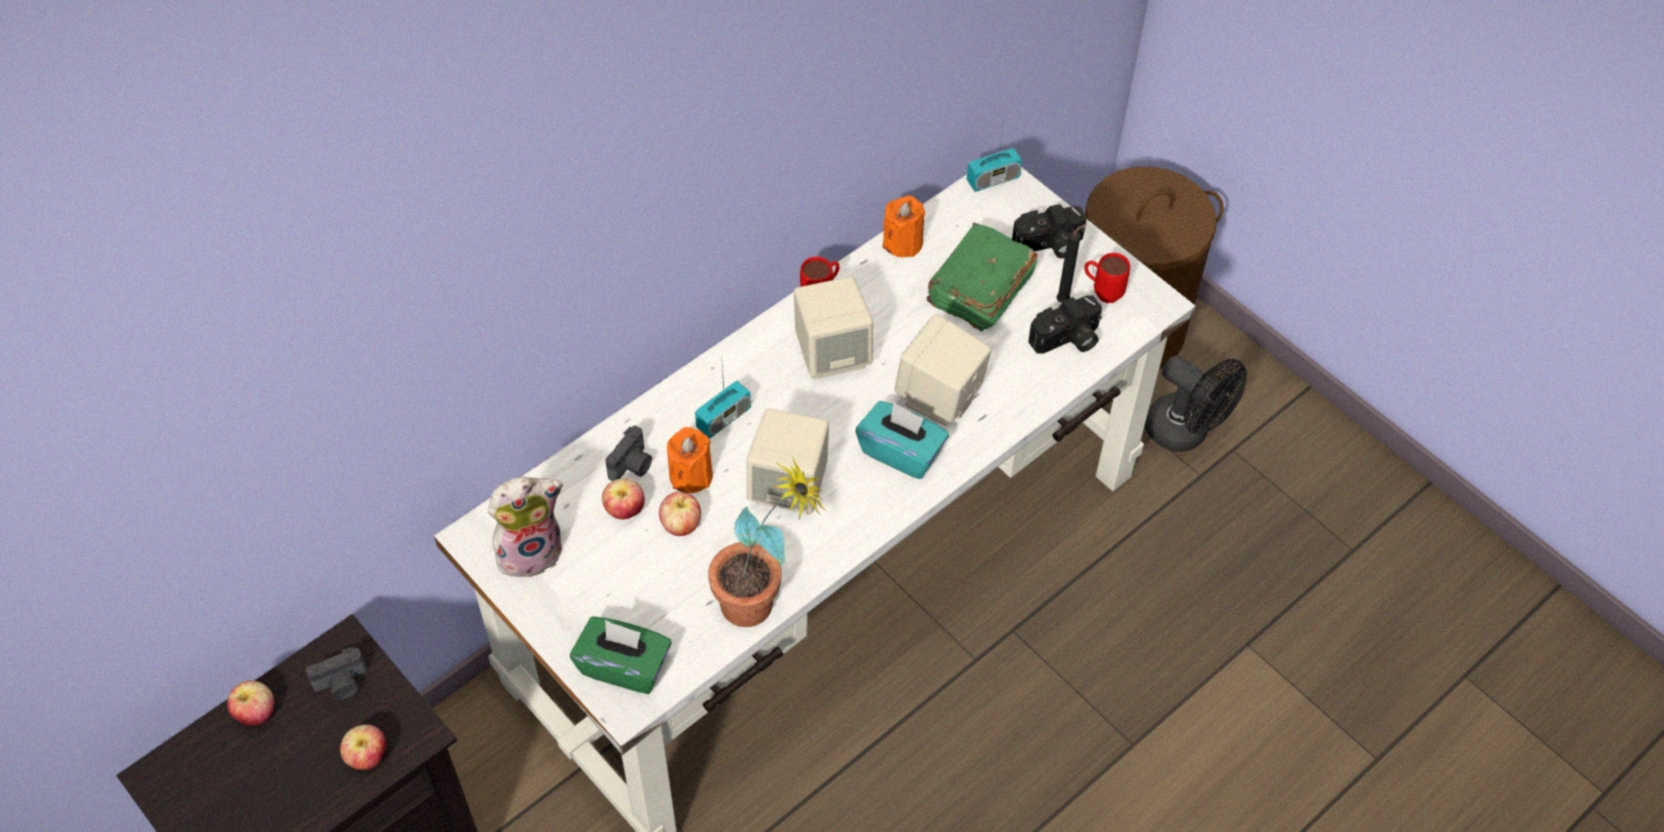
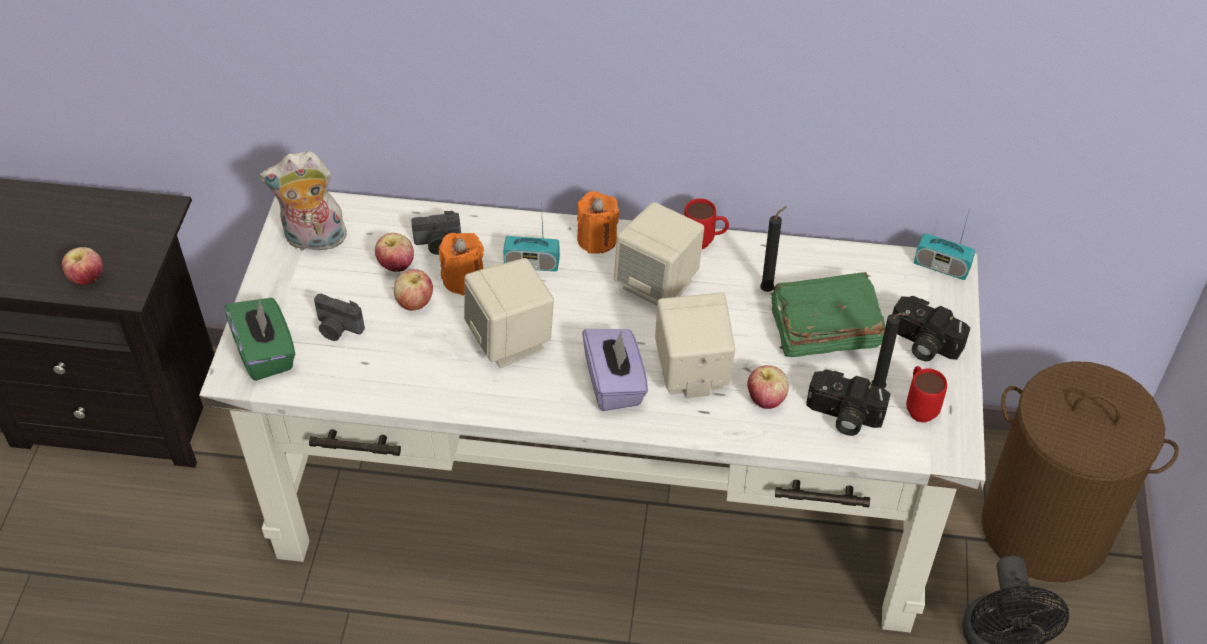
camera: 50 degrees right, 5 degrees down
apple [227,680,274,726] -> apple moved to [747,365,789,409]
camera [305,647,368,700] -> camera moved to [314,293,365,341]
plush toy [488,477,563,577] -> plush toy turned 150 degrees clockwise [259,151,347,251]
potted plant [708,456,826,627] -> none
turquoise tissue box [856,401,949,479] -> purple tissue box [582,329,648,411]
orange candle [883,195,925,257] -> orange candle moved to [577,191,619,254]
none -> black candle [760,206,787,292]

